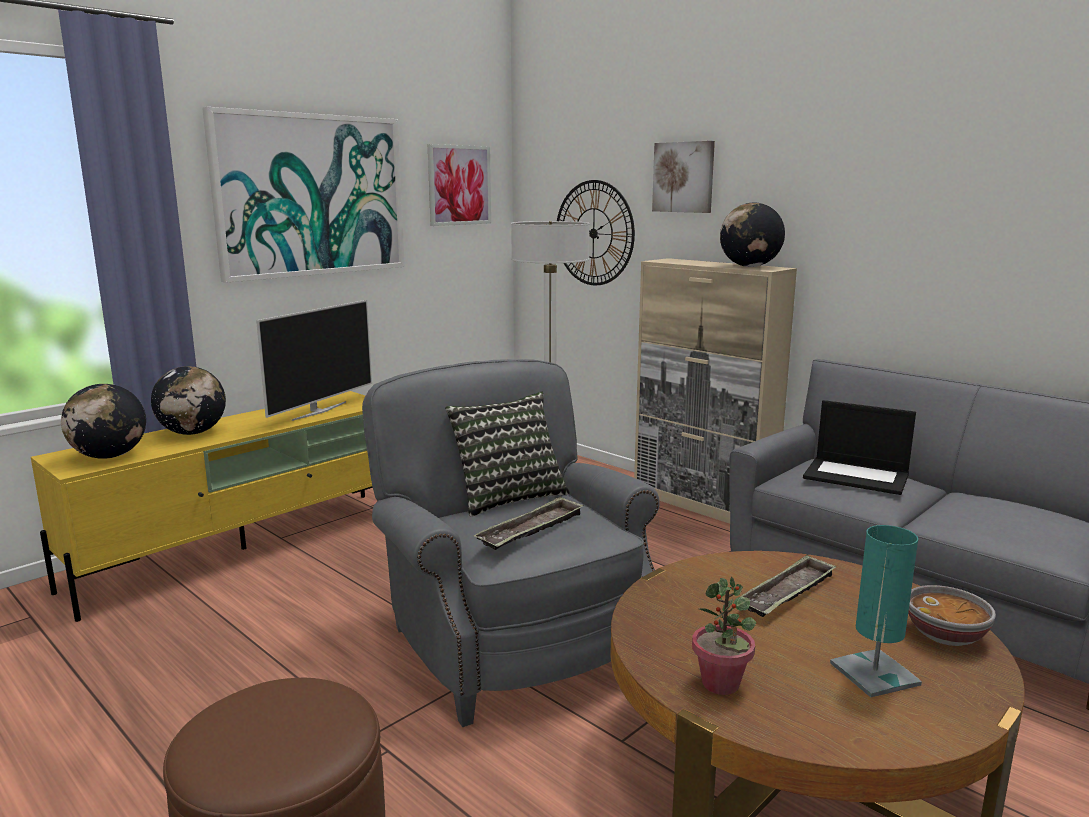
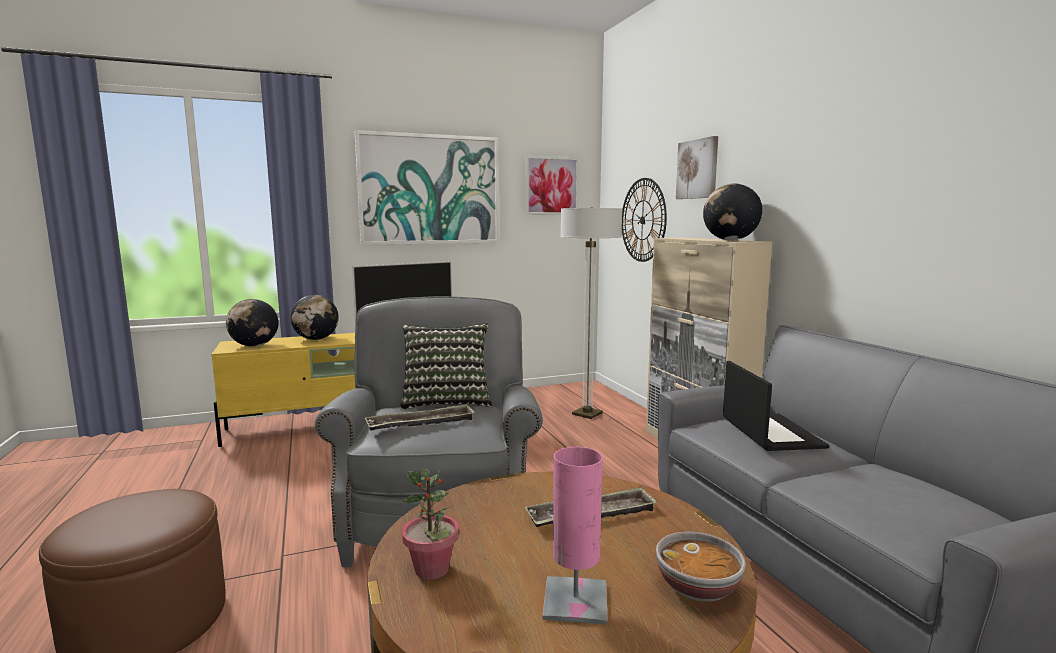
camera: 25 degrees right, 5 degrees down
laptop [803,400,916,495] -> laptop turned 150 degrees counterclockwise [723,361,829,451]
turquoise table lamp [830,525,922,697] -> pink table lamp [542,447,608,625]

